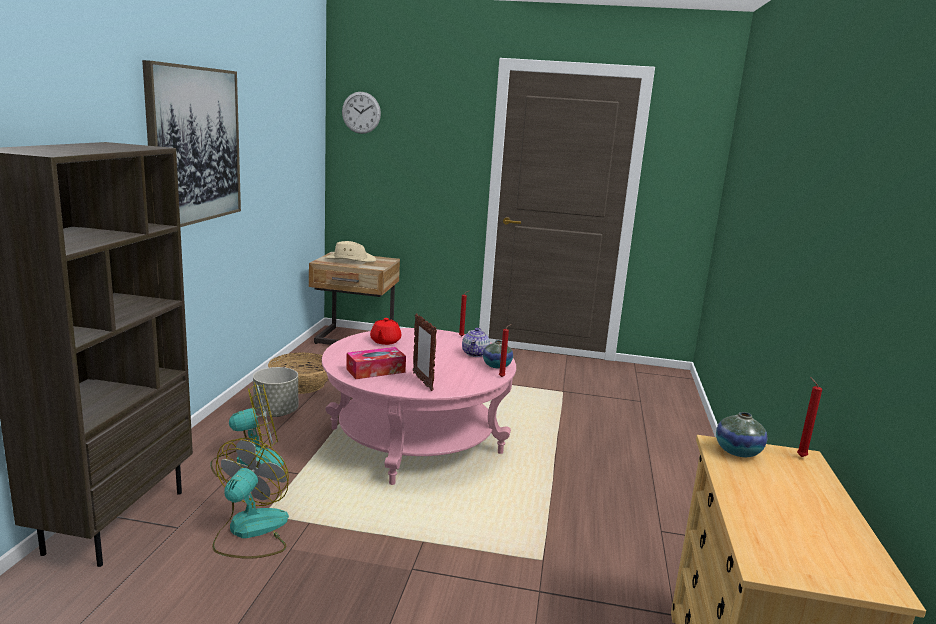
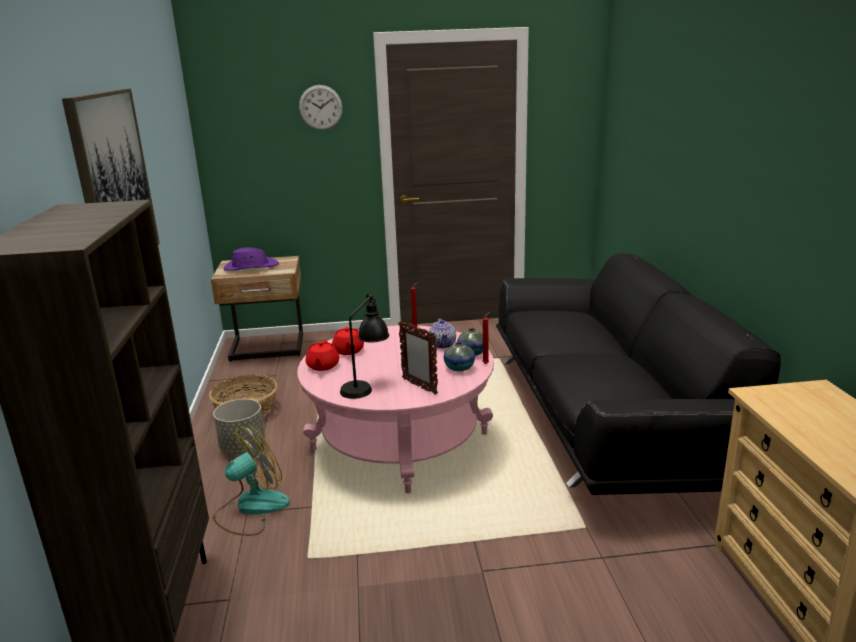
camera: 15 degrees left, 5 degrees up
fan [212,438,289,559] -> none
beige hat [325,241,376,262] -> purple hat [224,247,279,271]
wall clock [342,92,381,134] -> wall clock moved to [299,85,343,130]
tissue box [346,347,406,379] -> black table lamp [340,294,389,399]
vase [716,412,767,457] -> vase moved to [444,342,475,371]
red candle [797,377,822,457] -> none
none -> red teapot [306,341,339,371]
none -> black sofa [496,253,781,495]

